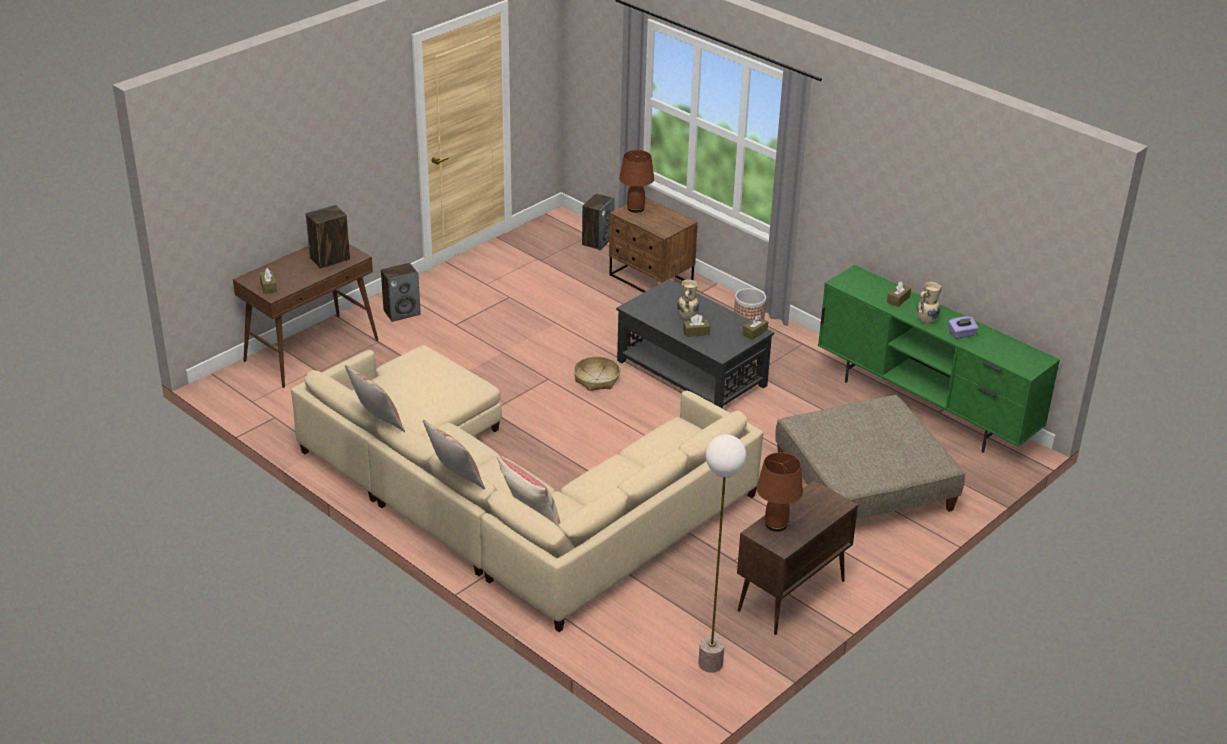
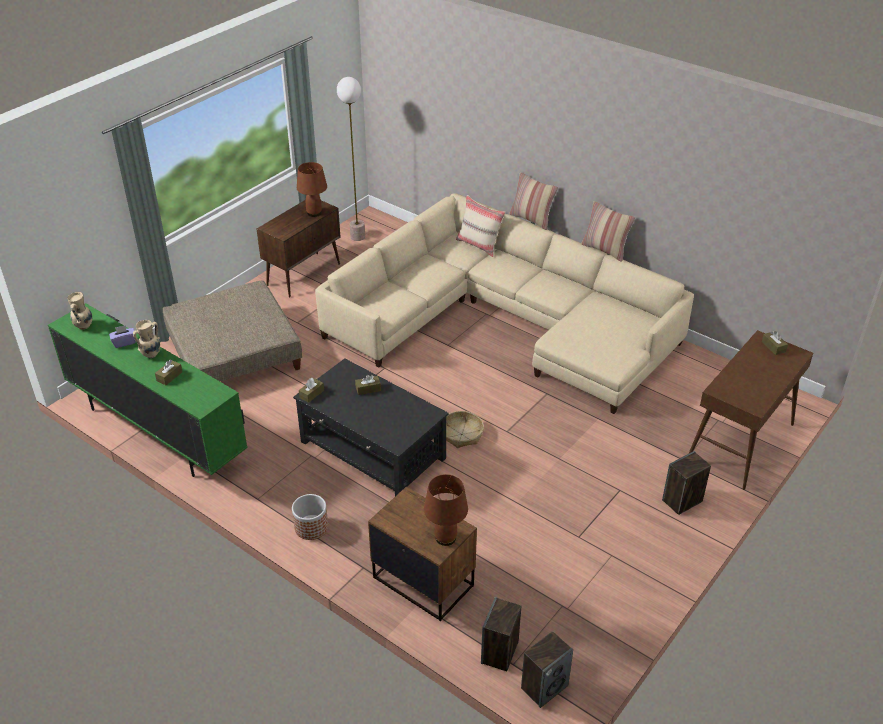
camera: 175 degrees right, 5 degrees up
speaker [306,205,350,268] -> speaker moved to [521,631,573,708]
beige vase [677,279,699,320] -> beige vase moved to [67,292,92,330]

